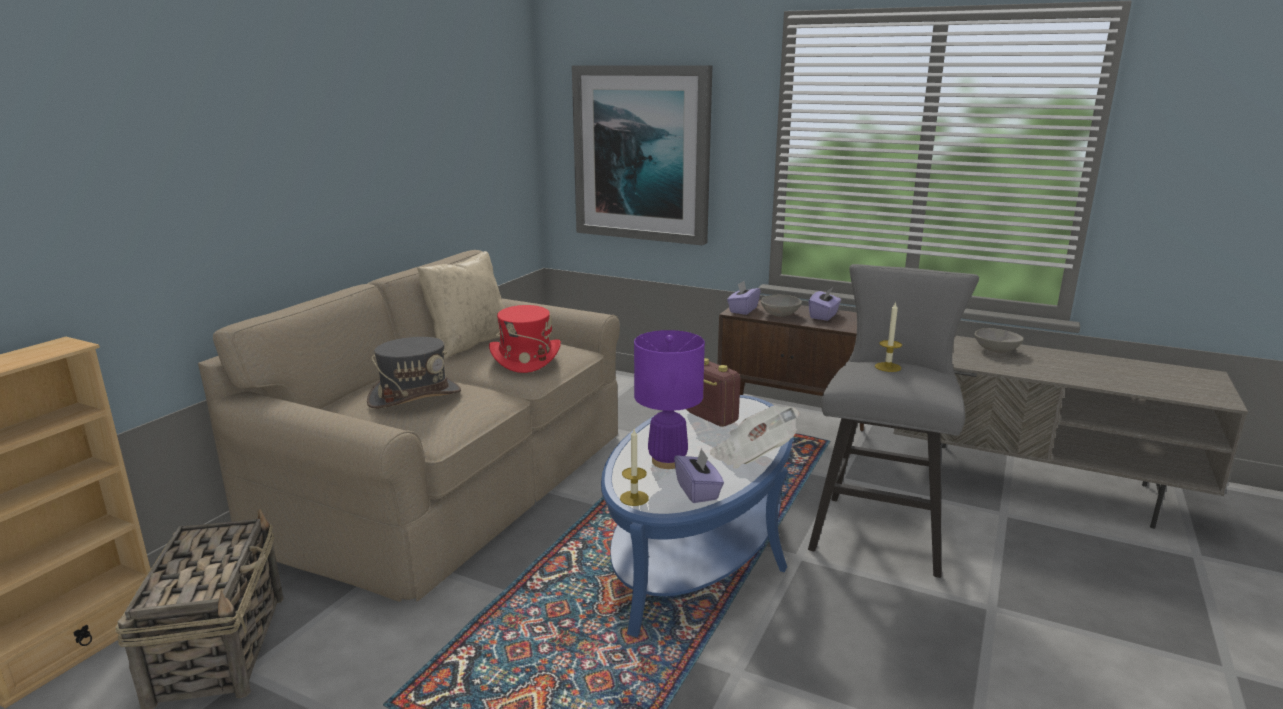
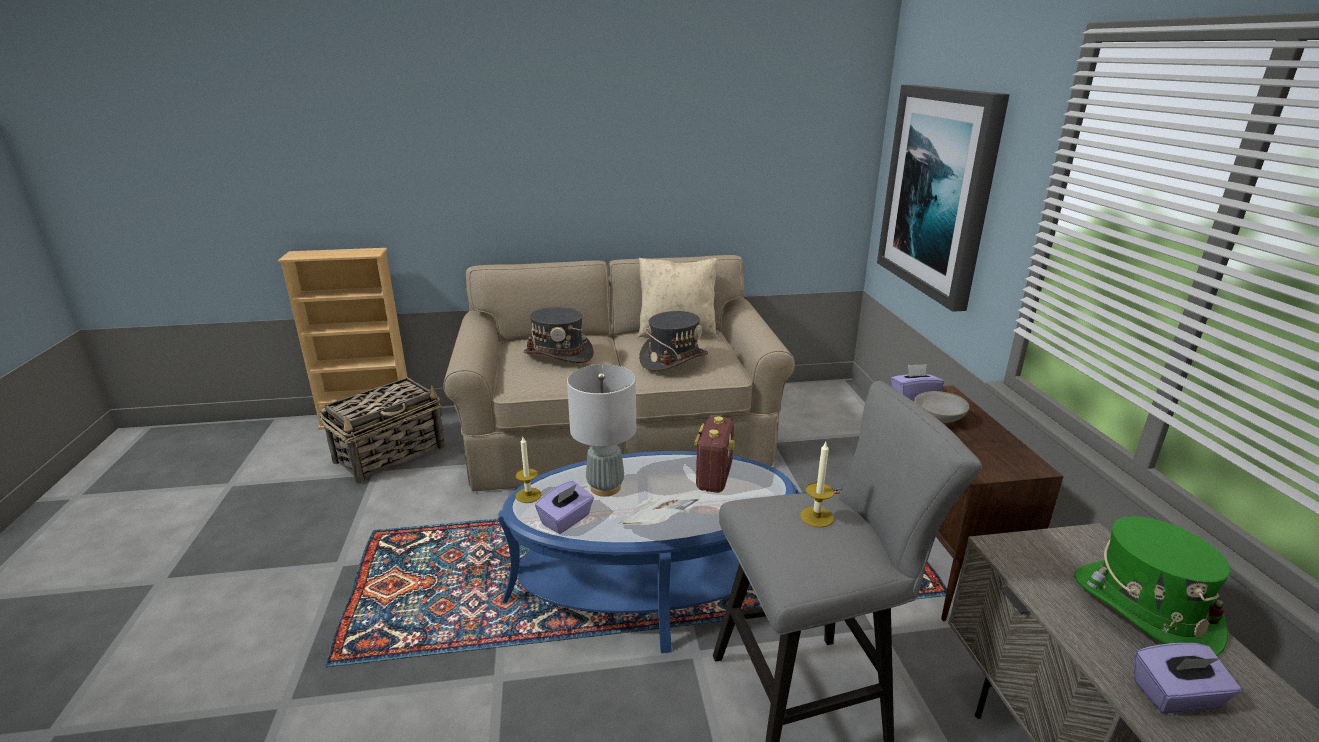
camera: 55 degrees right, 5 degrees up
red hat [489,305,561,373] -> grey hat [639,311,708,371]
purple table lamp [634,330,705,469] -> grey table lamp [567,364,636,496]
purple tissue box [809,287,841,321] -> purple tissue box moved to [1134,643,1241,713]
grey bowl [975,328,1024,352] -> green hat [1074,516,1231,656]

